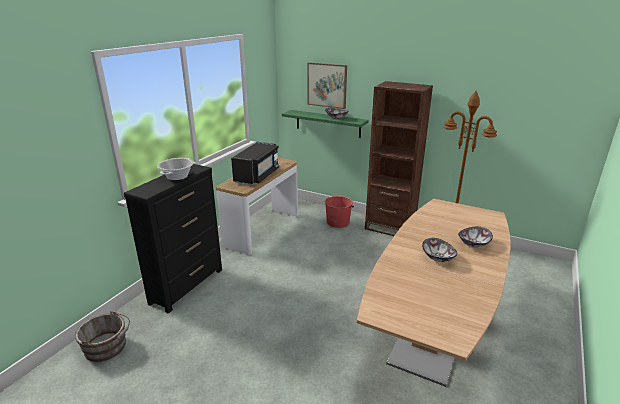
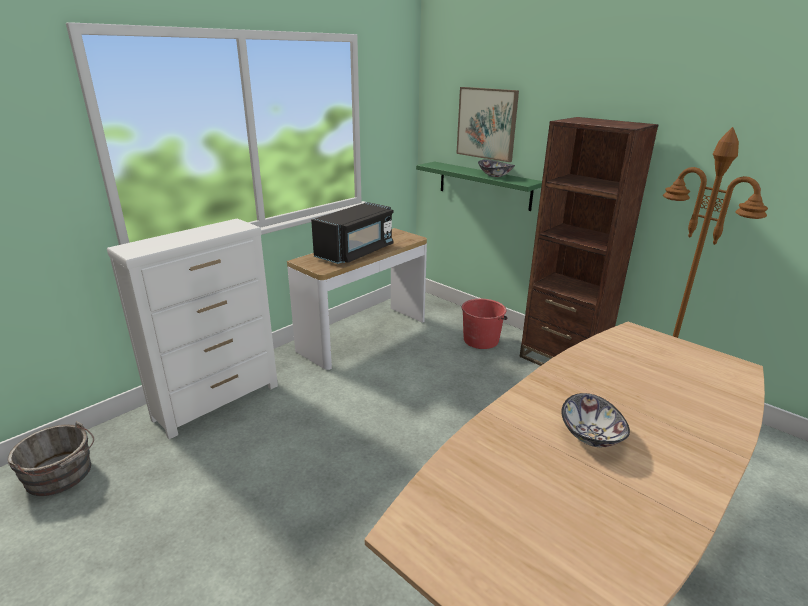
camera: 15 degrees right, 0 degrees up
black dresser [124,164,222,313] -> white dresser [107,218,278,439]
cooking pot [157,158,194,180] -> none
bowl [458,227,493,247] -> none

